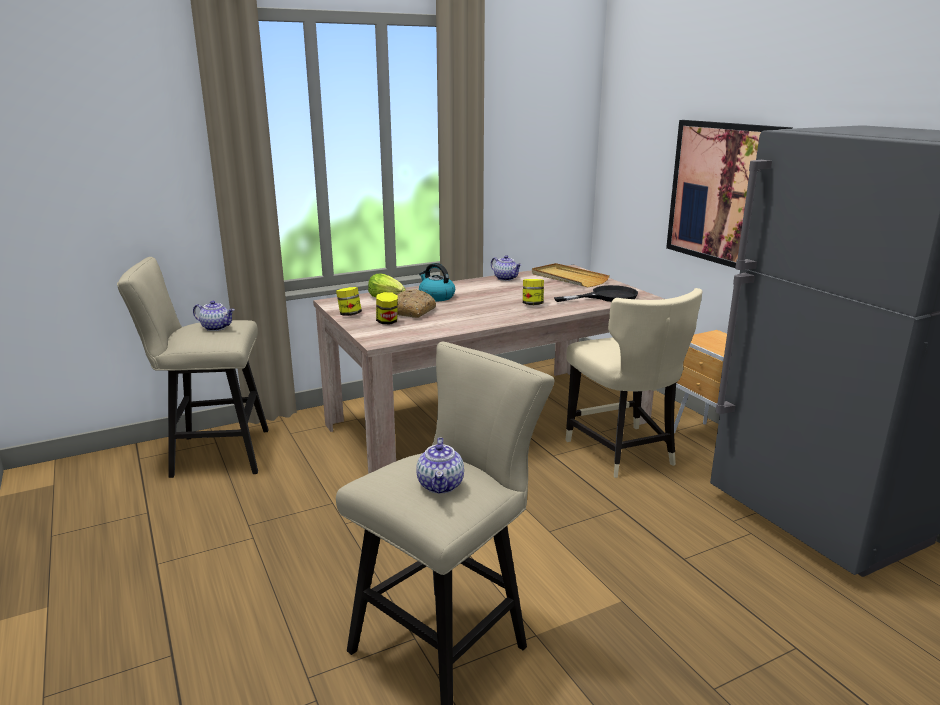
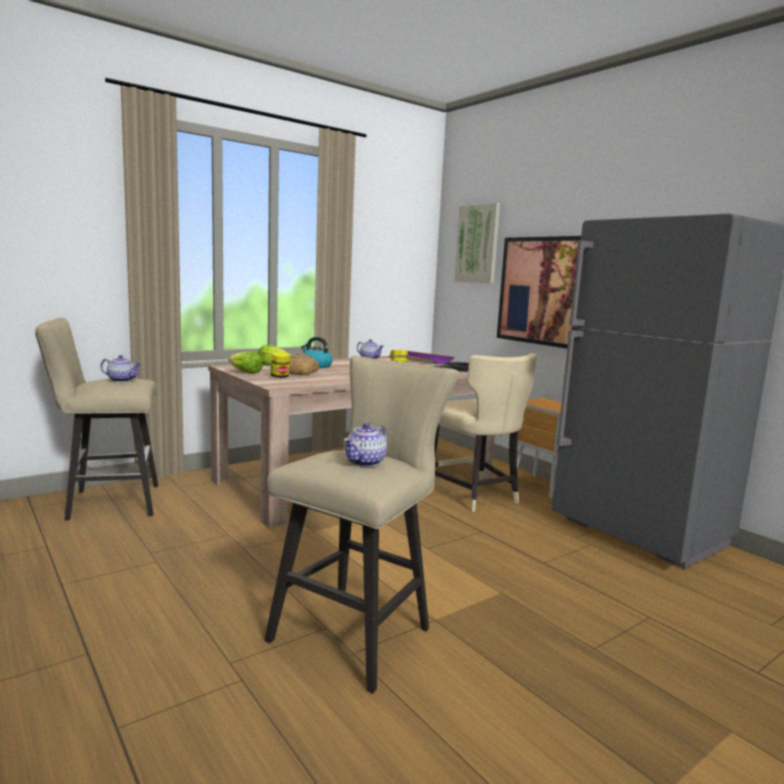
camera: 10 degrees left, 10 degrees down
jar [336,287,362,316] -> lettuce [228,351,263,374]
teapot [416,437,464,494] -> teapot turned 45 degrees clockwise [344,423,387,467]
beige tray [532,263,610,287] -> purple tray [390,351,454,364]
none -> picture [454,203,500,284]

